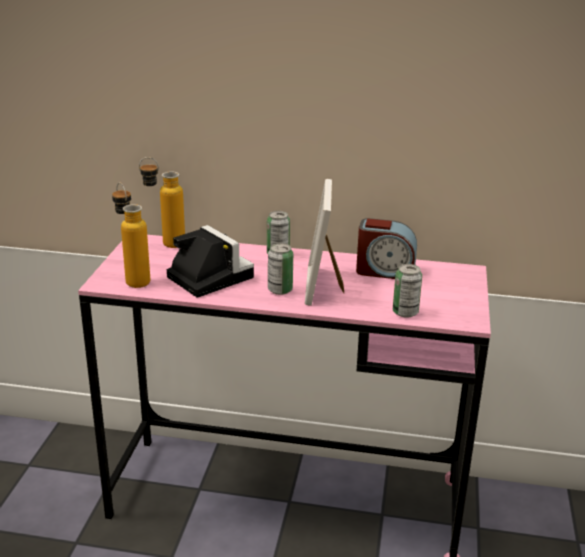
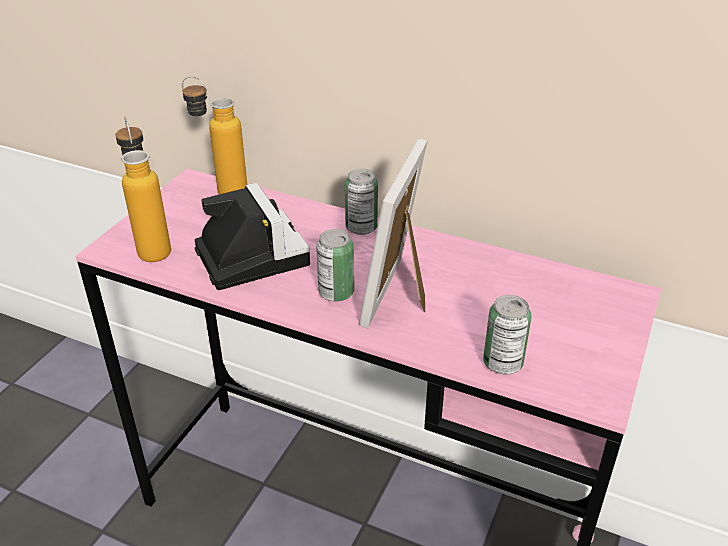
camera: 15 degrees right, 10 degrees up
alarm clock [356,218,417,279] -> none

